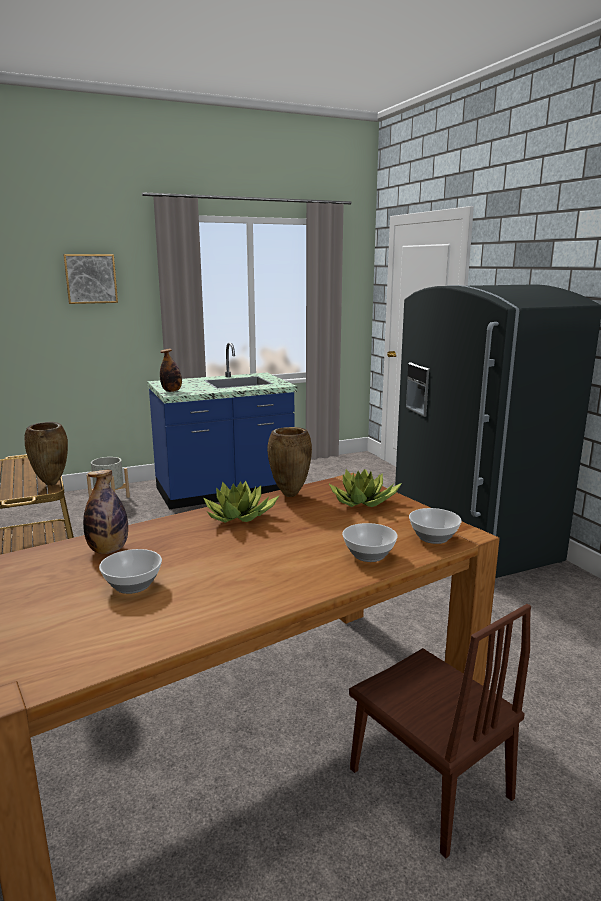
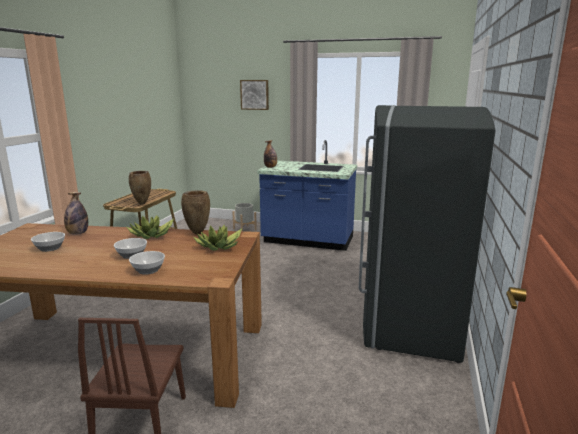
camera: 40 degrees right, 0 degrees up
bowl [409,508,462,544] -> bowl moved to [114,238,147,259]

